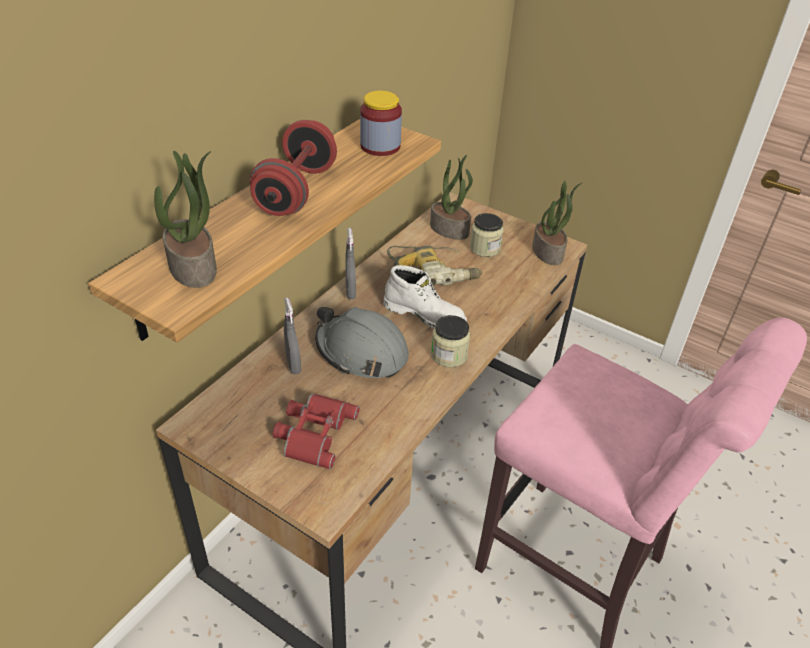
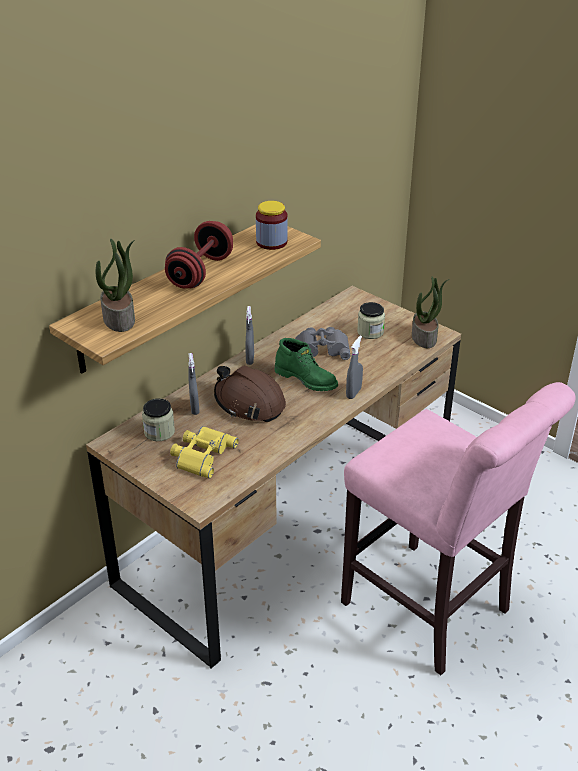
camera: 10 degrees right, 5 degrees down
red binoculars [273,394,359,469] -> yellow binoculars [170,426,239,479]
grey hard hat [315,307,409,378] -> brown hard hat [214,366,286,422]
white boot [384,265,467,328] -> green boot [275,338,338,391]
power drill [387,245,482,286] -> grey binoculars [295,327,350,360]
potted plant [430,155,473,240] -> none
jar [431,315,470,367] -> jar moved to [142,398,175,441]
none -> grey spray bottle [346,335,363,399]

